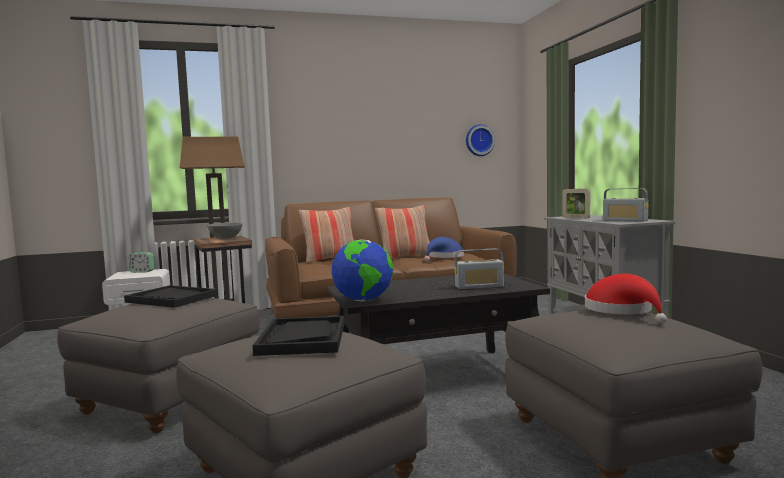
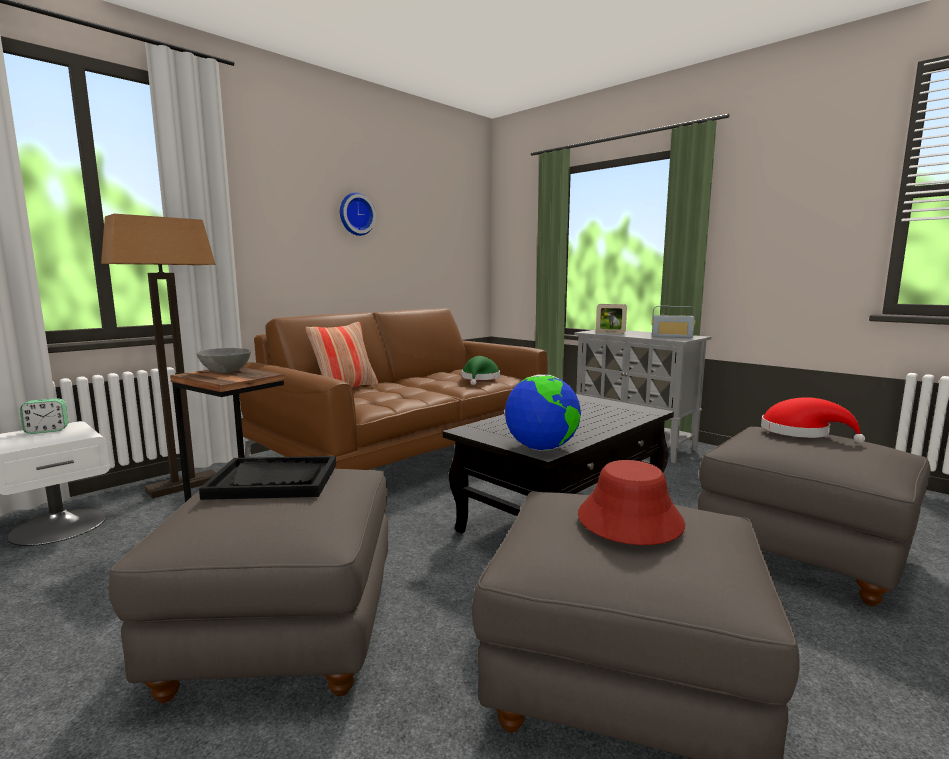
camera: 30 degrees left, 5 degrees up
black tray [252,316,344,356] -> red hat [578,460,685,545]
pillow [375,205,430,259] -> none
blue hat [424,237,464,261] -> green hat [462,356,500,385]
radio [454,248,504,289] -> none
wall clock [466,124,495,156] -> wall clock moved to [340,193,376,236]

